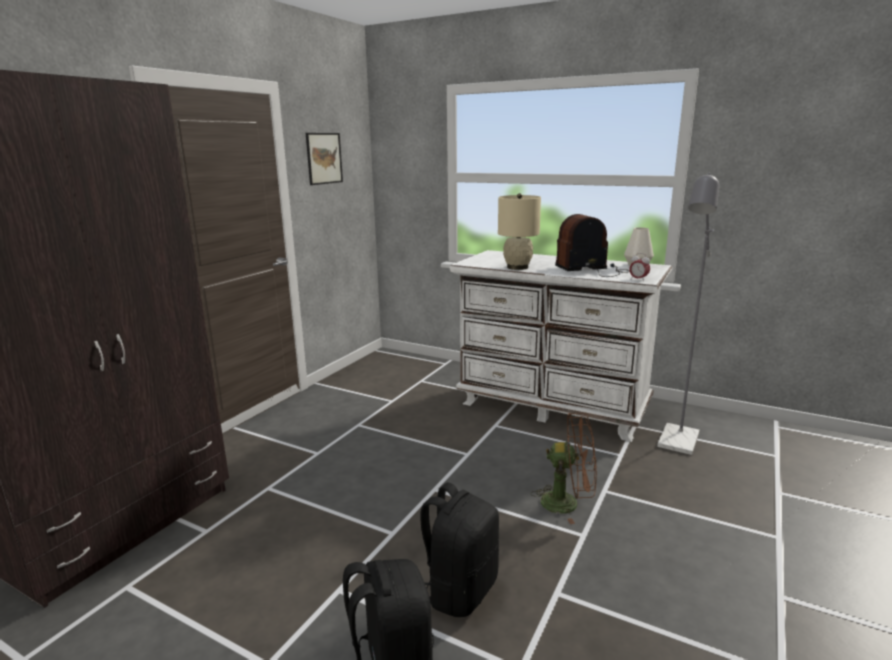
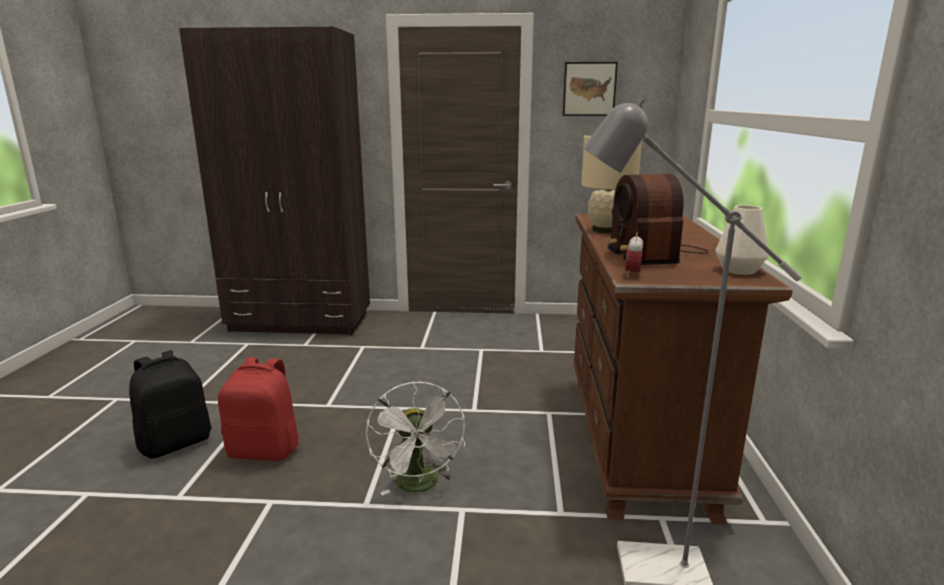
camera: 65 degrees right, 0 degrees up
black backpack [420,482,499,617] -> red backpack [218,357,299,461]
white dresser [450,250,673,442] -> brown dresser [573,214,793,525]
brown fan [530,413,597,524] -> white fan [366,381,465,495]
radio [555,214,630,277] -> radio turned 150 degrees counterclockwise [608,174,709,265]

